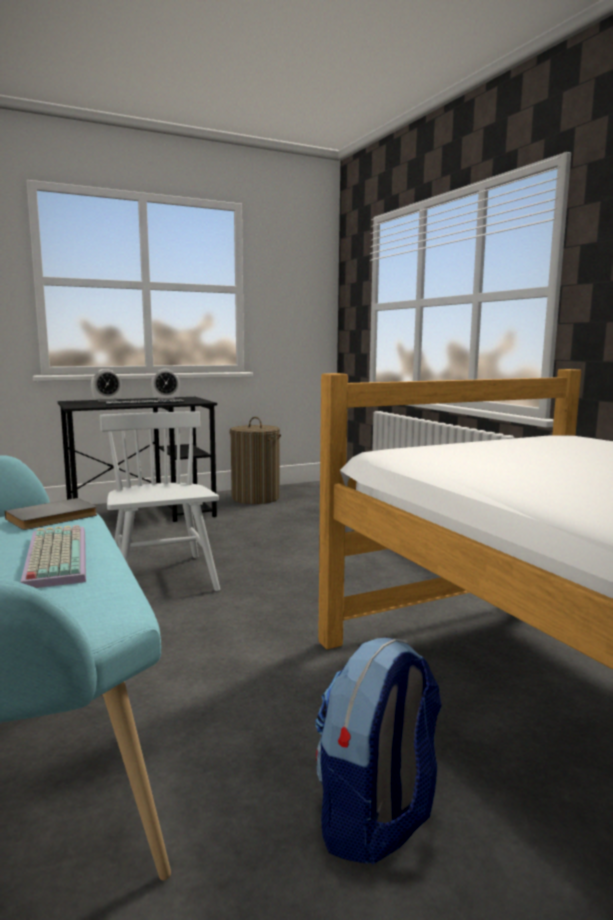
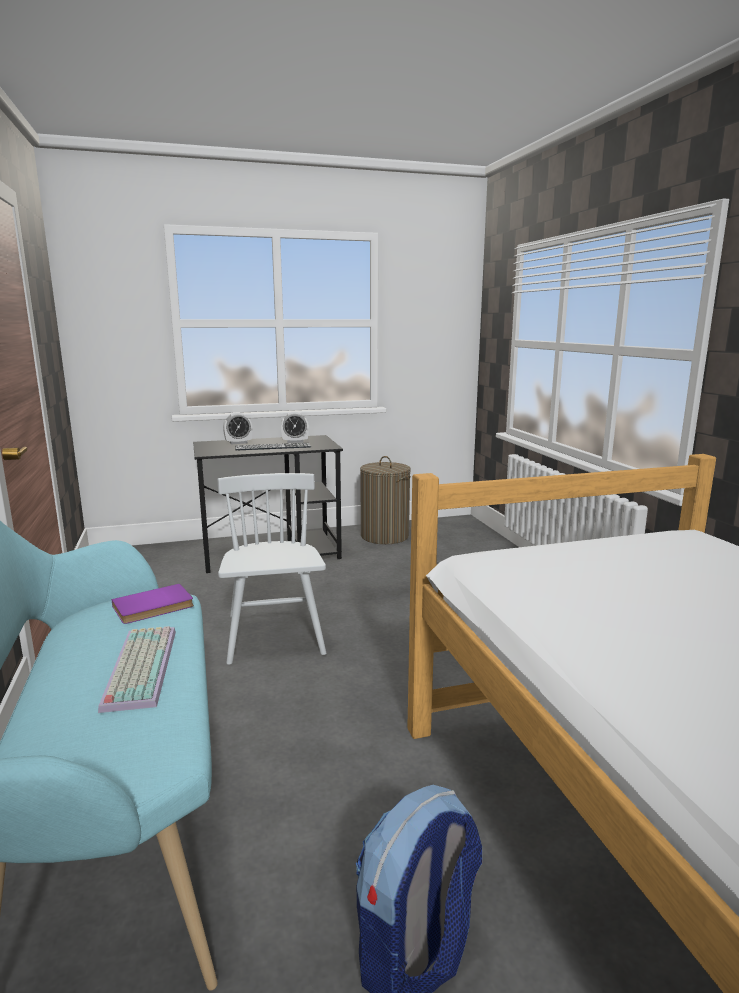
camera: 10 degrees right, 5 degrees up
grey book [5,498,97,530] -> purple book [112,584,194,624]

